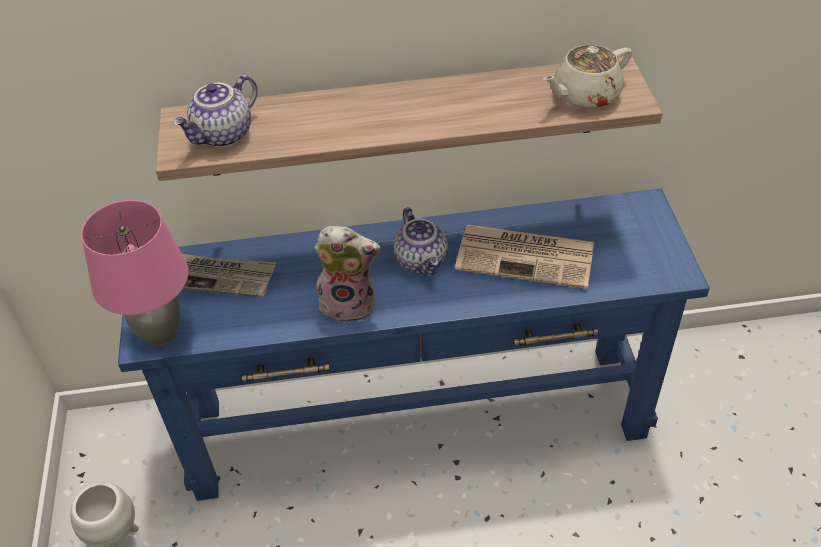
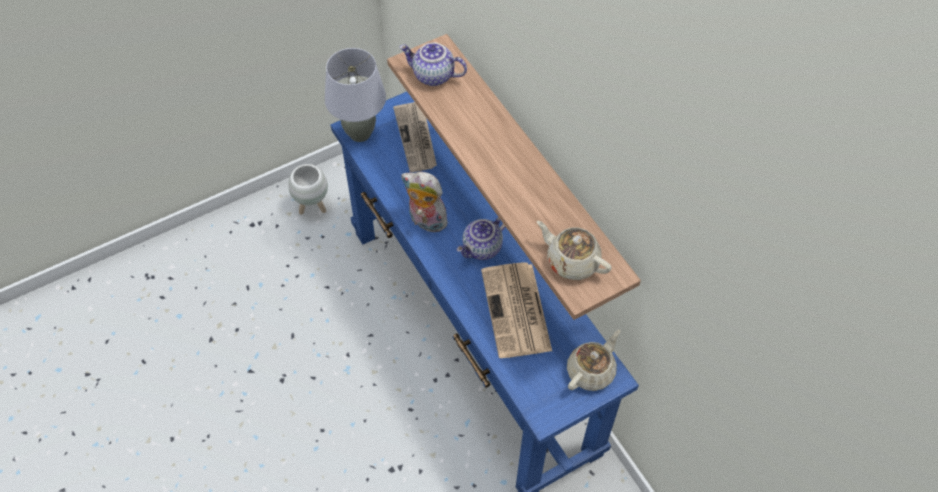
camera: 65 degrees right, 10 degrees up
pink table lamp [81,200,189,346] -> grey table lamp [325,48,386,142]
plush toy [315,226,381,323] -> plush toy turned 135 degrees clockwise [402,172,451,234]
none -> beige teapot [567,330,621,391]

